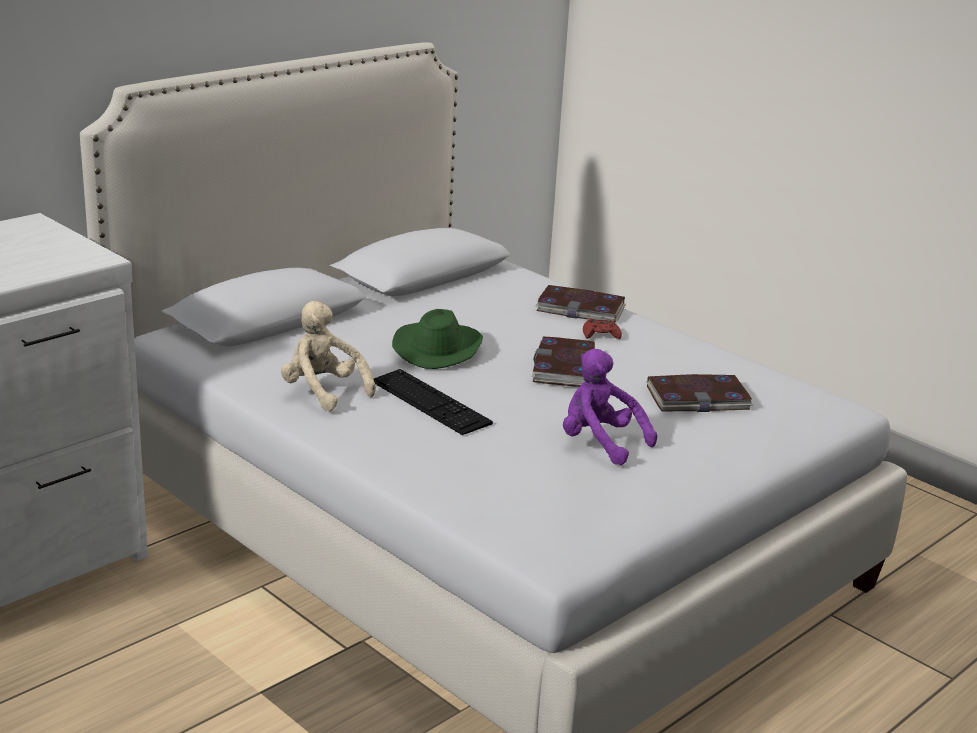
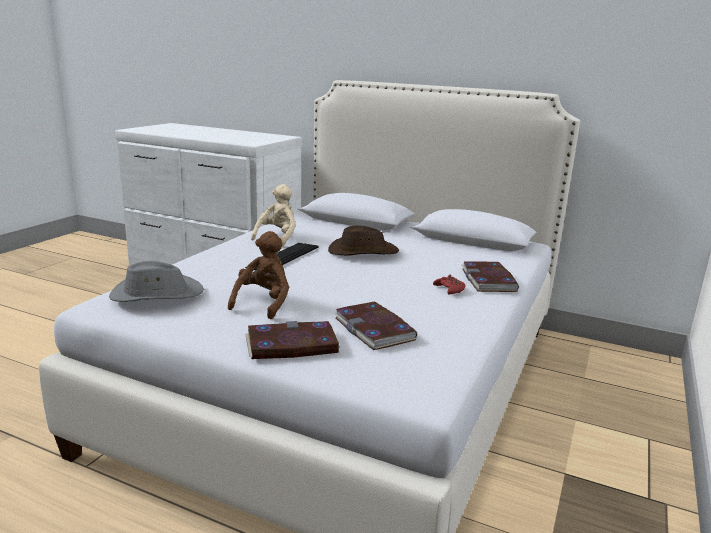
camera: 70 degrees right, 5 degrees down
green hat [392,309,483,369] -> brown hat [328,225,399,256]
book [532,337,595,387] -> book moved to [245,321,340,359]
purple plush toy [563,349,657,465] -> brown plush toy [228,231,289,319]
none -> grey hat [109,261,204,302]

